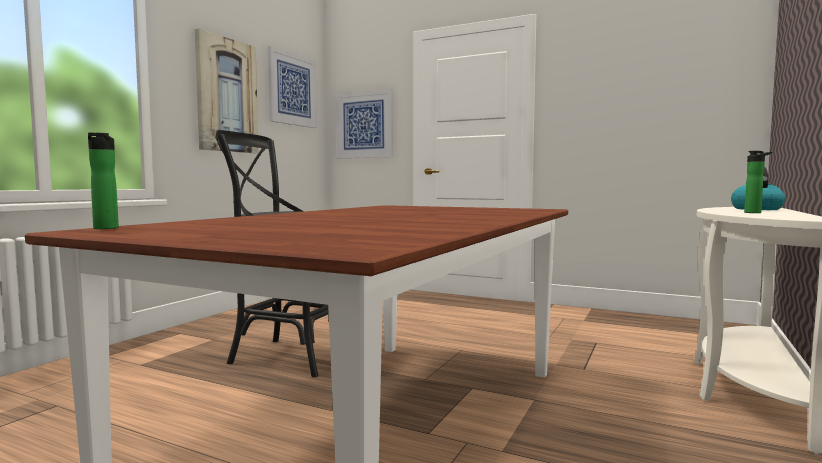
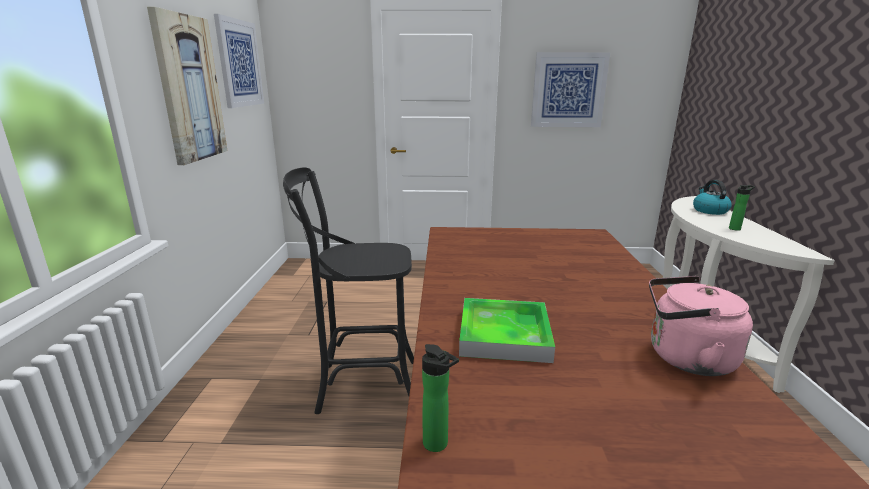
camera: 25 degrees left, 15 degrees up
picture [335,89,393,158] -> picture moved to [531,52,610,127]
none -> tray [459,298,555,363]
none -> pink kettle [649,276,753,376]

